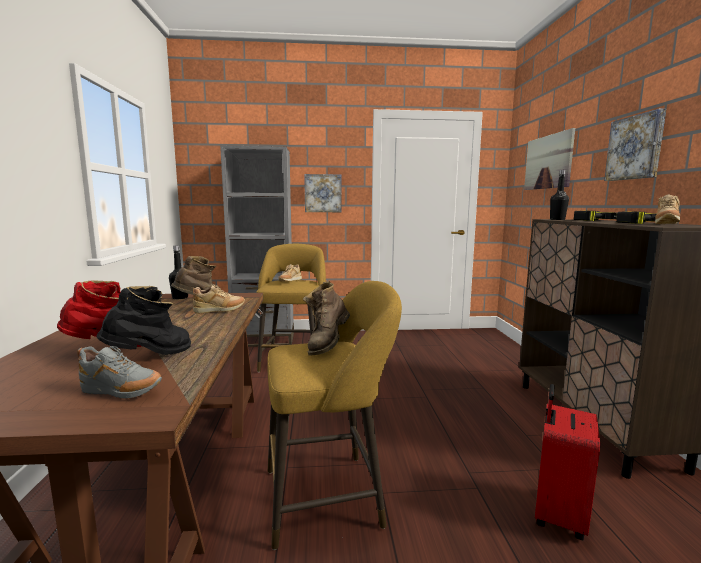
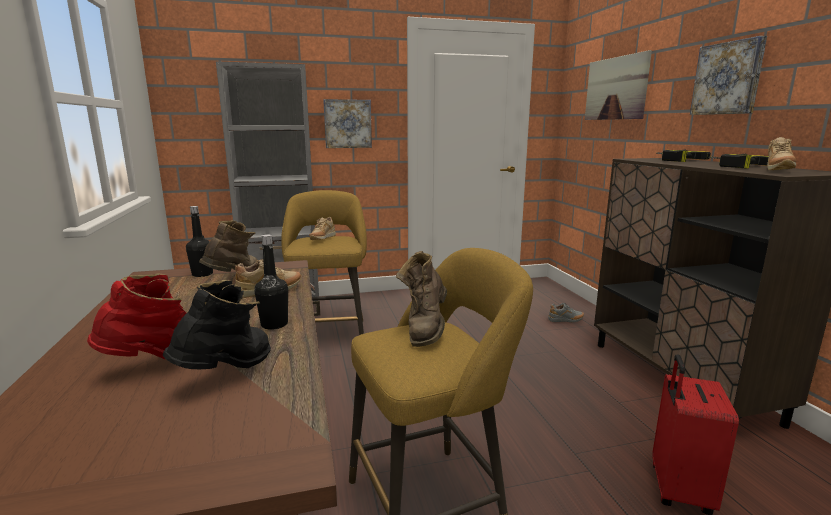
camera: 10 degrees left, 5 degrees up
grey shoe [78,346,162,399] -> grey shoe moved to [548,303,584,322]
black bottle [550,170,569,220] -> black bottle moved to [254,234,288,330]

